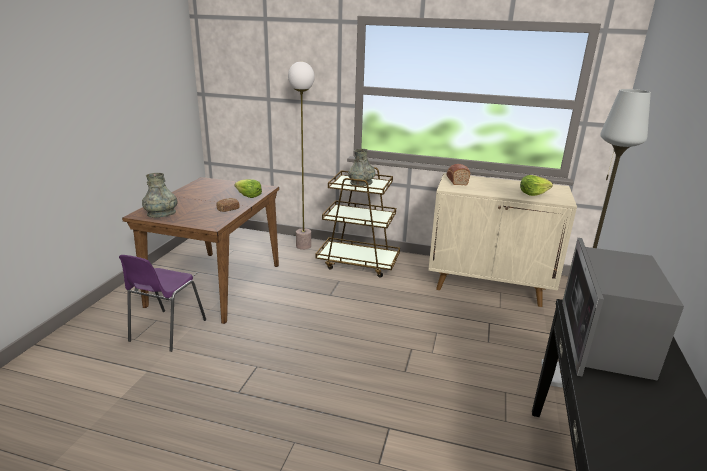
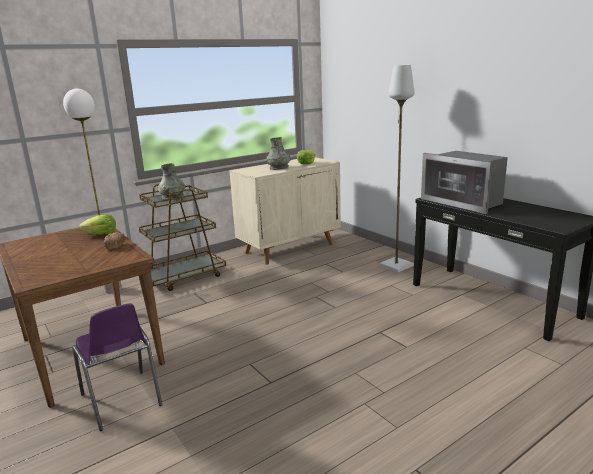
camera: 50 degrees left, 5 degrees down
grey vase [142,173,178,218] -> grey vase moved to [266,137,291,170]
bread [447,164,470,185] -> none

